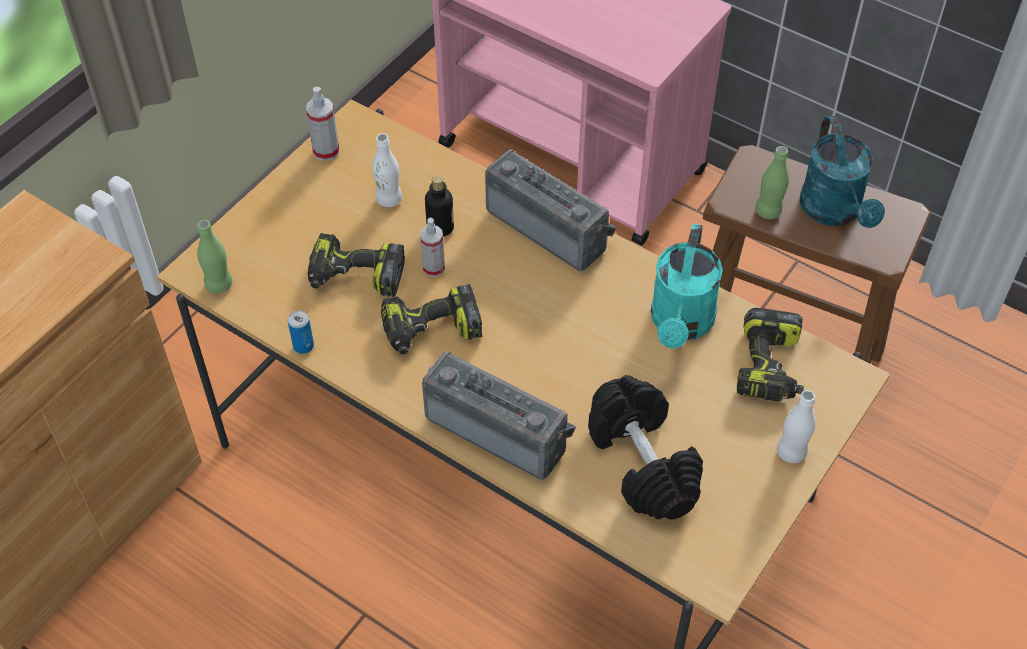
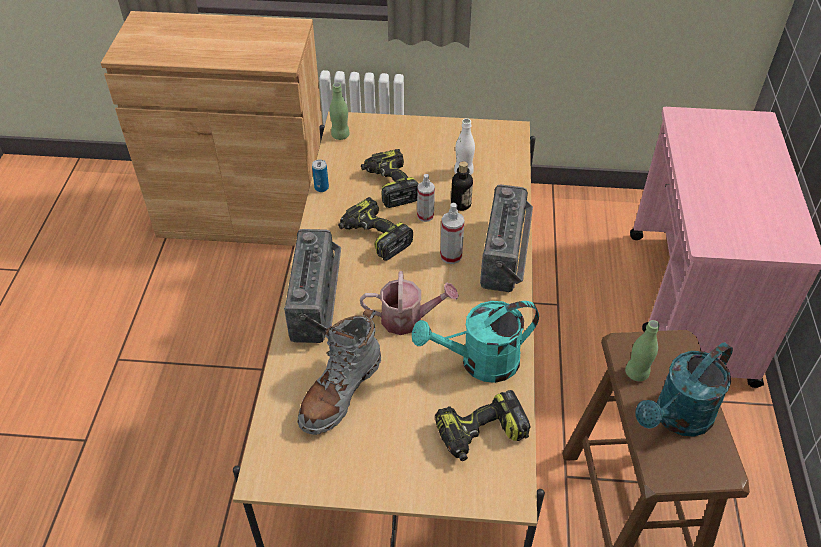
camera: 60 degrees right, 5 degrees down
spray bottle [306,87,339,161] -> spray bottle moved to [440,203,465,264]
black dumbbell [588,375,703,520] -> grey boot [298,309,381,435]
white bottle [777,390,816,463] -> none
none -> watering can [360,271,459,335]

